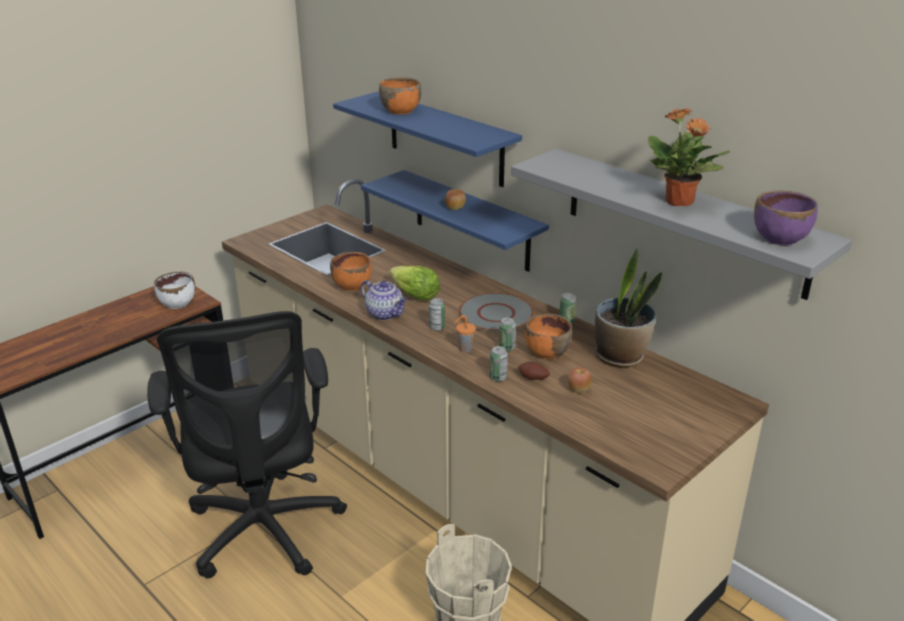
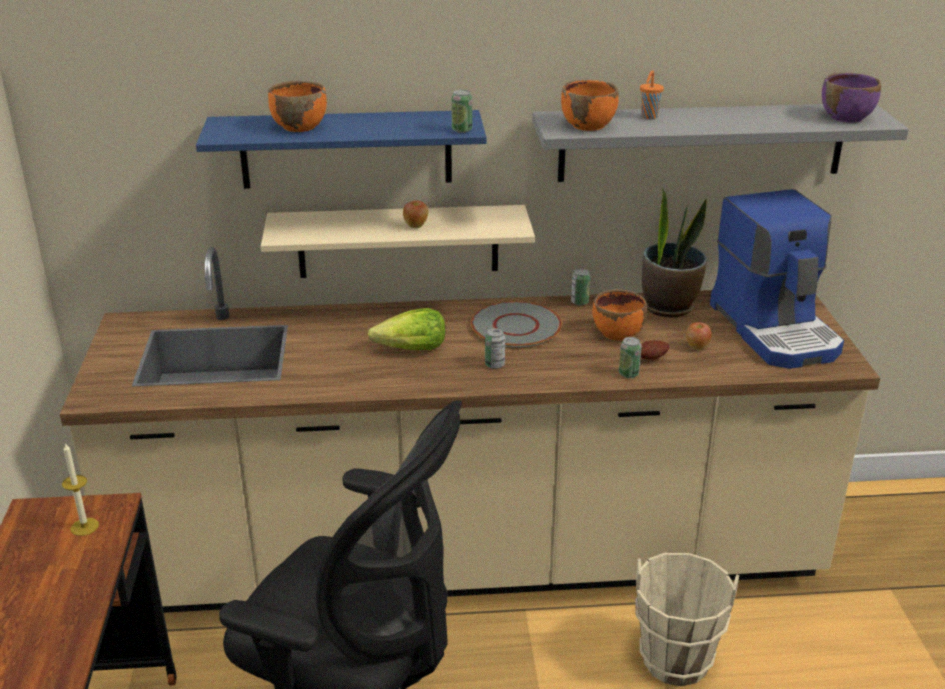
camera: 50 degrees left, 0 degrees up
white bowl [154,272,195,309] -> candle [62,442,99,536]
orange bowl [330,252,372,291] -> orange bowl moved to [561,80,619,131]
blue shelf [361,170,549,272] -> beige shelf [261,205,535,278]
teapot [361,280,408,320] -> none
orange cup [454,315,476,353] -> orange cup moved to [640,70,664,119]
can [499,318,516,351] -> can moved to [451,90,472,133]
potted plant [648,108,730,206] -> none
none -> coffee machine [710,189,844,369]

